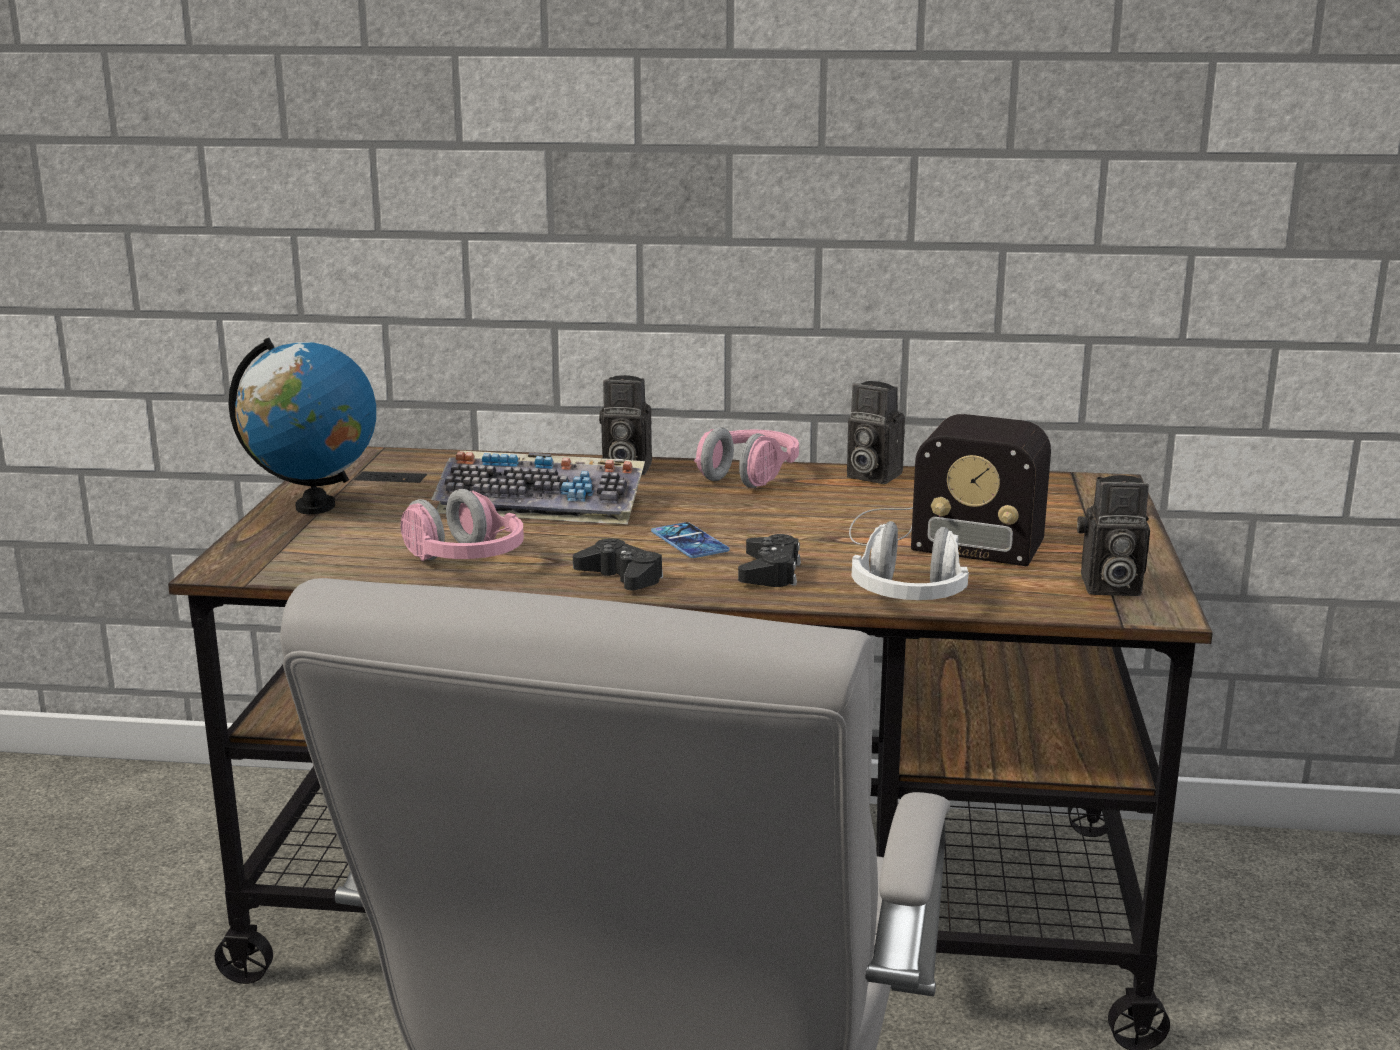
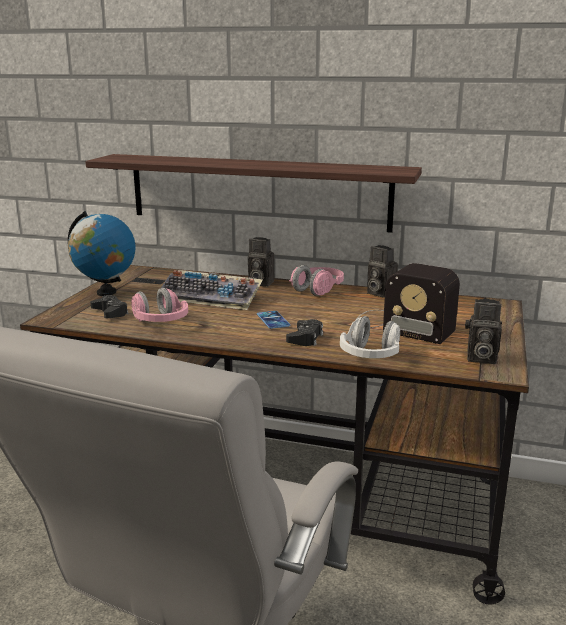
camera: 10 degrees right, 0 degrees up
black game controller [573,539,663,590] -> black game controller moved to [90,295,129,318]
none -> shelf [85,154,422,233]

